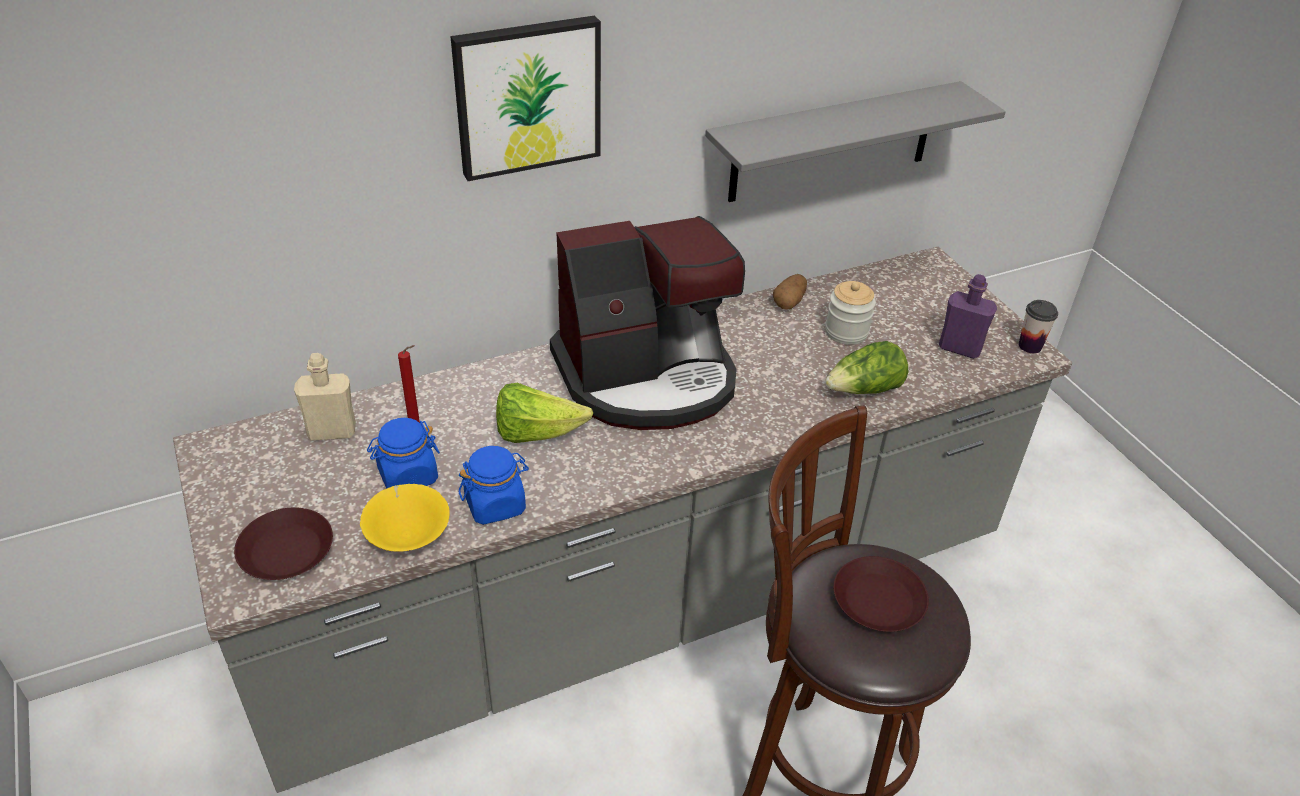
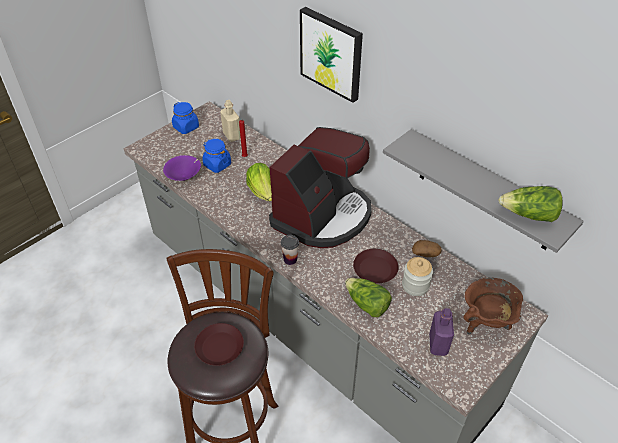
camera: 70 degrees right, 5 degrees up
brown plate [234,507,333,580] -> brown plate moved to [353,249,399,284]
yellow bowl [360,484,450,552] -> purple bowl [163,155,201,181]
blue jar [459,446,529,525] -> blue jar moved to [172,102,199,134]
coffee machine [550,216,745,430] -> coffee machine turned 105 degrees counterclockwise [269,127,372,248]
cup [1019,300,1058,353] -> cup moved to [281,235,299,265]
none -> brown cooking pot [463,277,523,335]
none -> lettuce [498,186,563,222]

